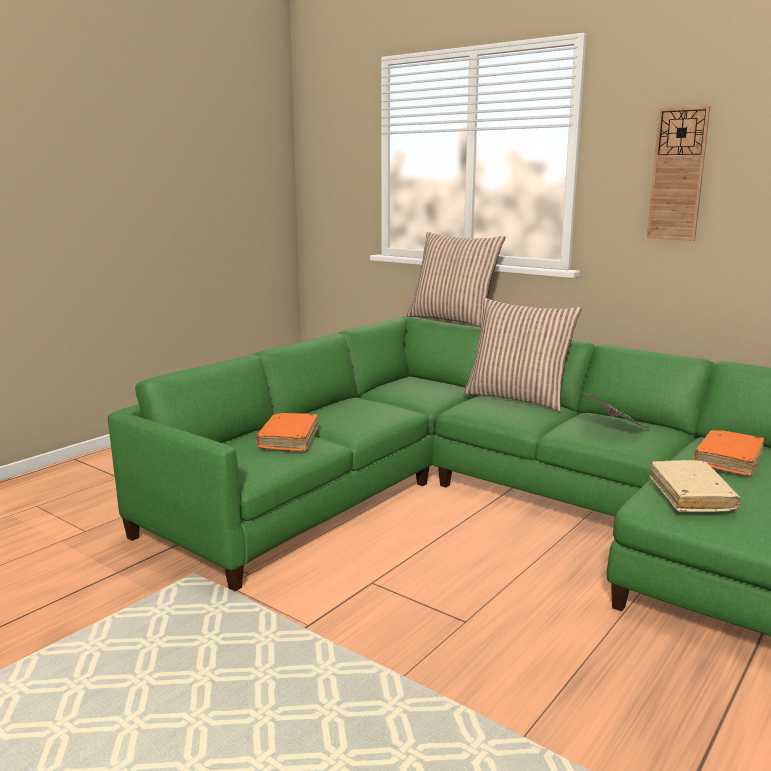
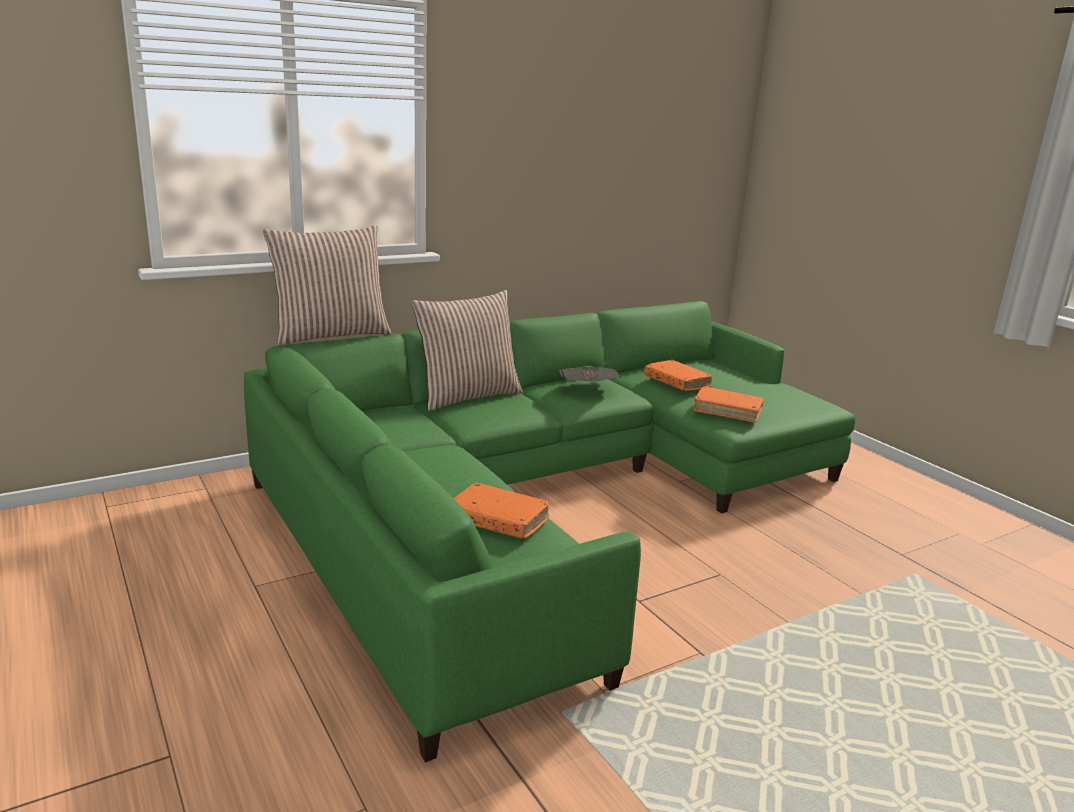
camera: 70 degrees left, 5 degrees up
wall clock [647,106,710,241] -> none
beige book [650,460,741,512] -> orange book [693,387,764,423]

